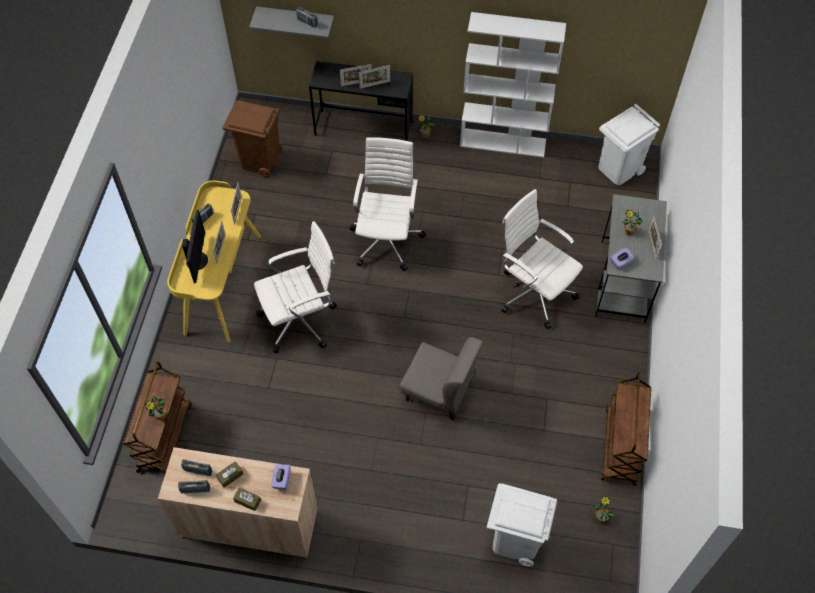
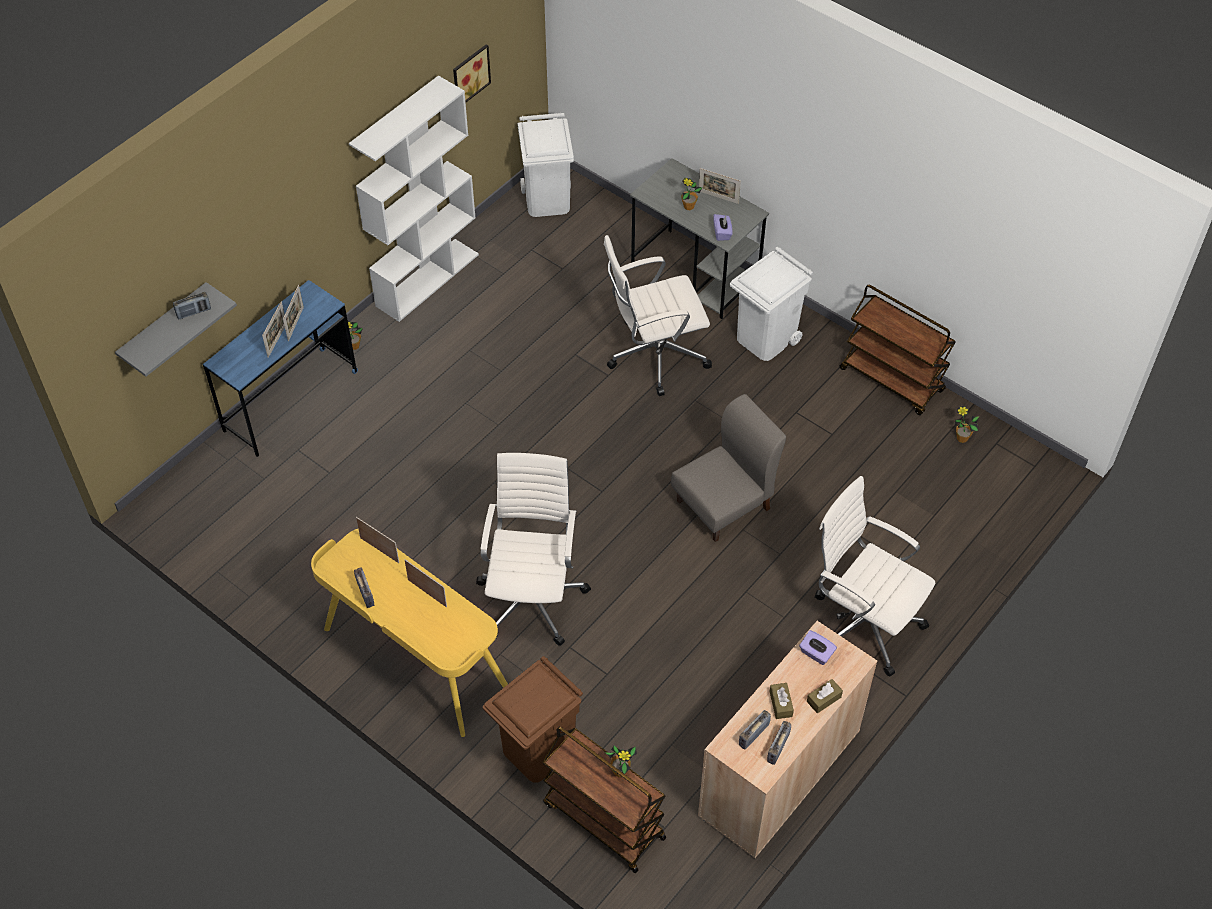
camera: 60 degrees left, 5 degrees down
monitor [182,209,208,283] -> none
brown trash can [222,100,282,177] -> brown trash can moved to [483,656,583,783]
black desk [309,61,414,141] -> blue desk [203,280,358,457]
white office chair [350,137,426,271] -> white office chair moved to [815,476,935,677]
white trash can [487,483,557,567] -> white trash can moved to [730,247,813,361]
none -> picture [453,44,491,103]

